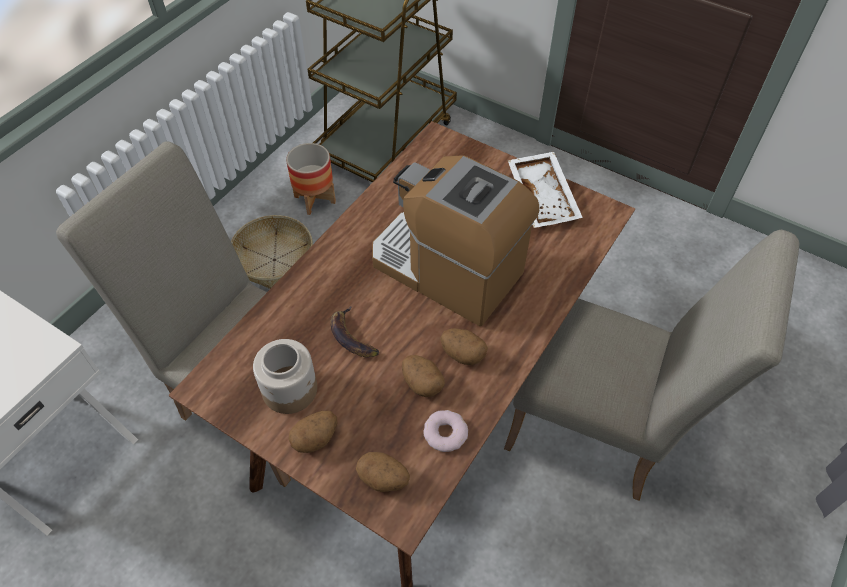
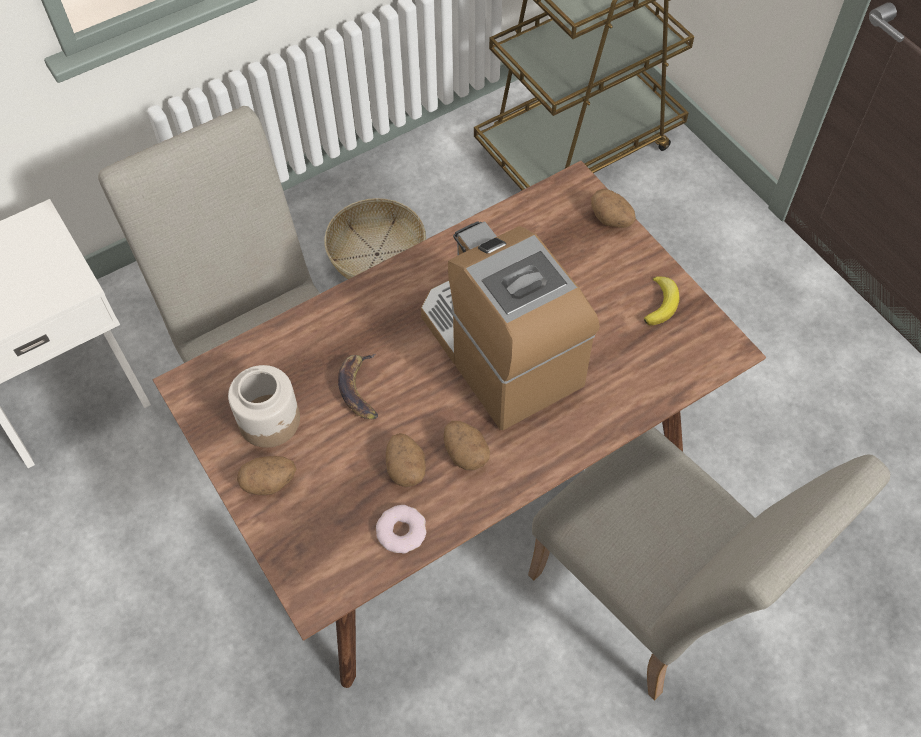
camera: 25 degrees right, 5 degrees up
planter [286,143,336,215] -> none
potato [356,452,410,492] -> potato moved to [591,189,636,228]
white tray [507,152,583,228] -> banana [644,276,680,325]

